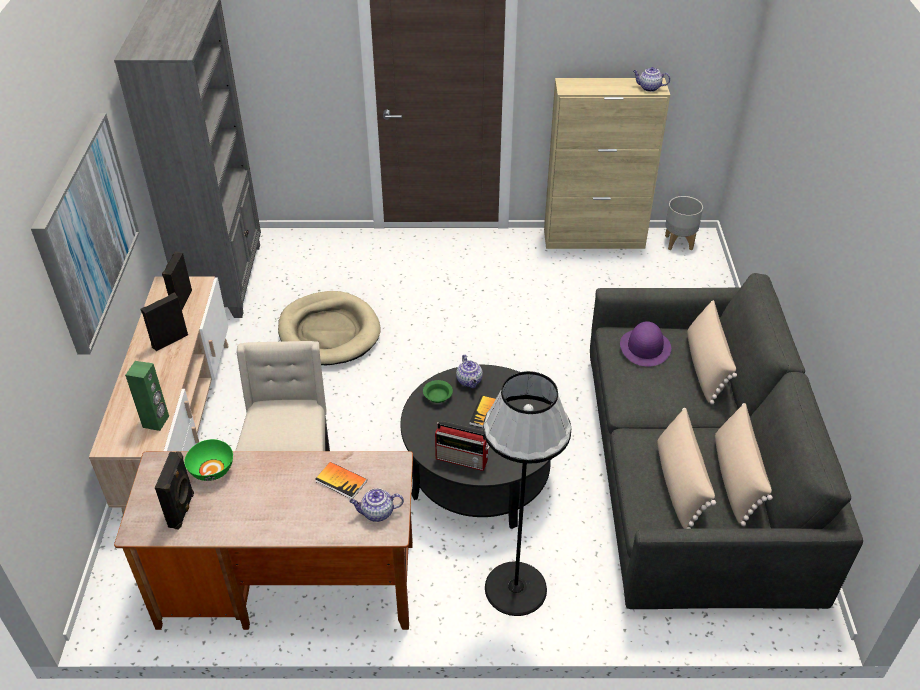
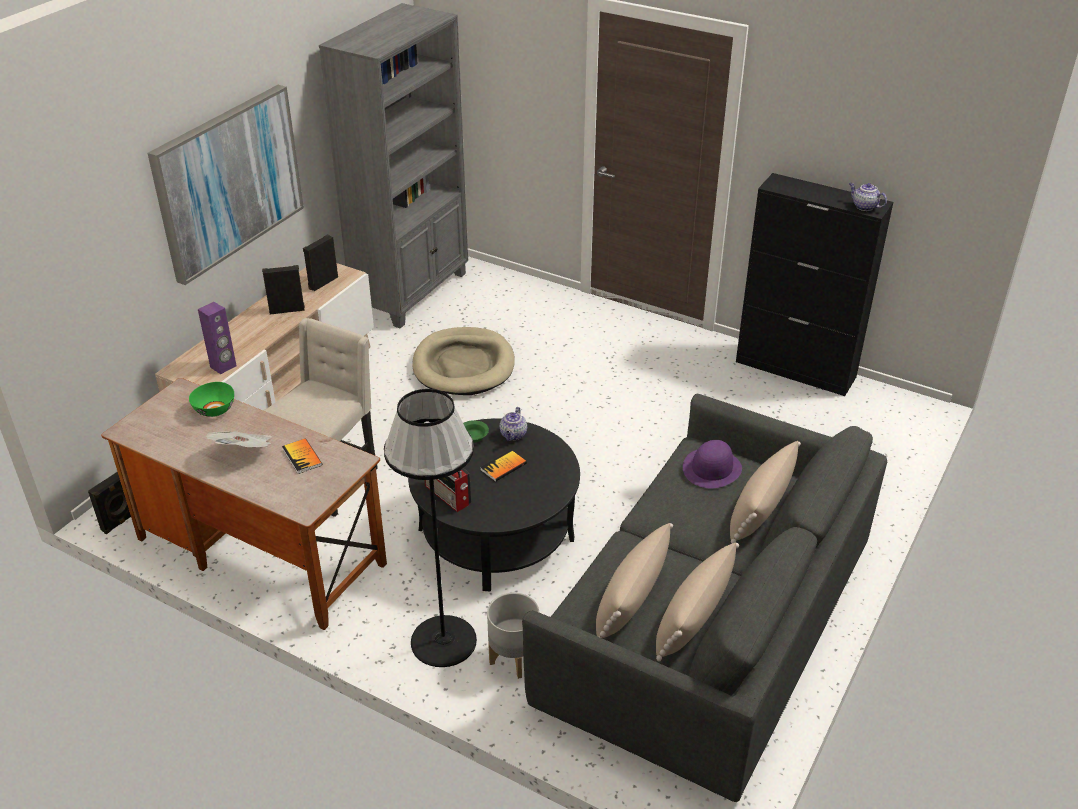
camera: 30 degrees right, 5 degrees down
green speaker [125,361,169,431] -> purple speaker [198,302,237,374]
black speaker [155,452,194,529] -> black speaker moved to [88,472,131,534]
teapot [349,488,404,522] -> none
beige cabinet [544,78,670,249] -> black cabinet [736,173,893,396]
grey planter [665,196,703,251] -> grey planter moved to [487,593,539,679]
none -> newspaper [206,431,272,447]

